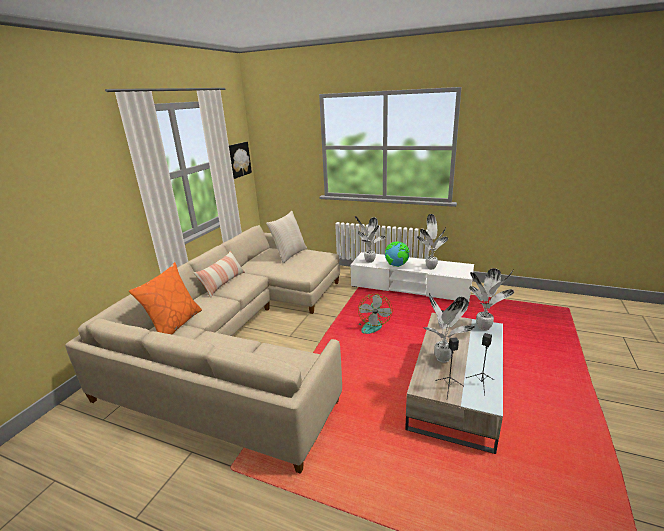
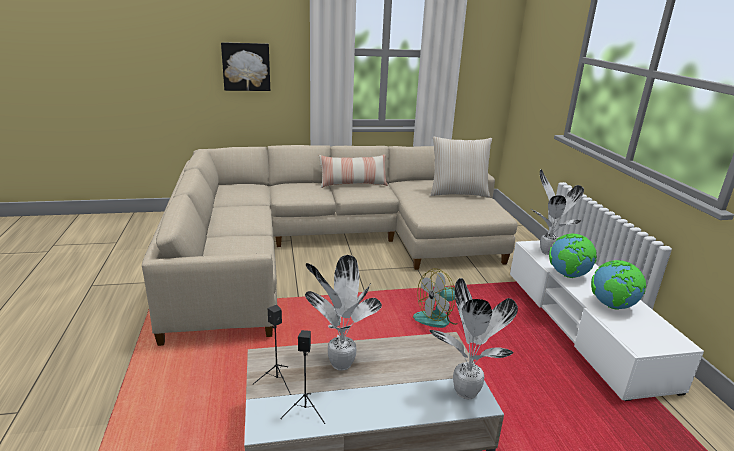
camera: 55 degrees right, 0 degrees up
orange pillow [129,262,202,334] -> none
picture [229,142,252,179] -> picture moved to [221,42,270,91]
potted plant [417,214,448,269] -> globe [591,260,646,310]

